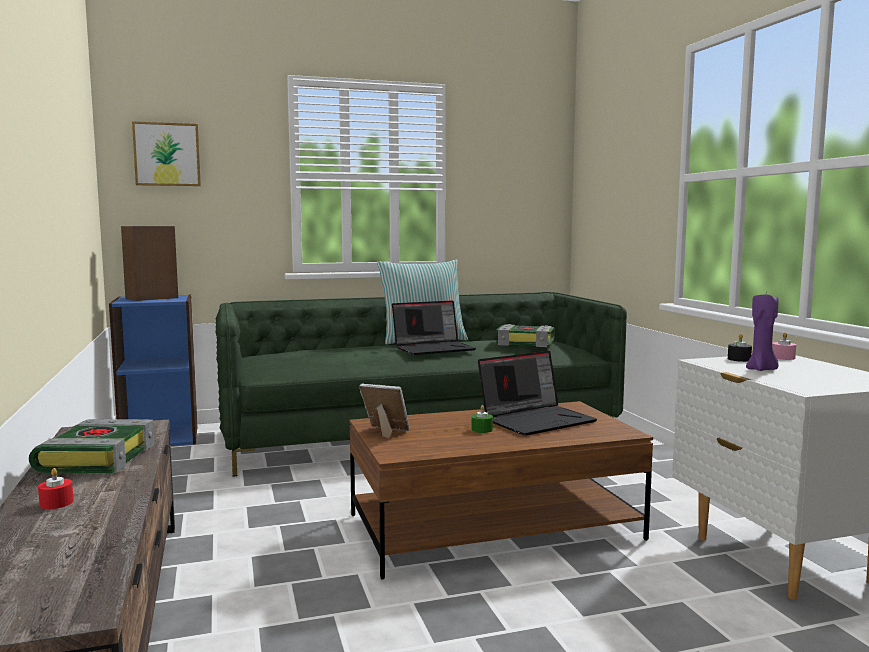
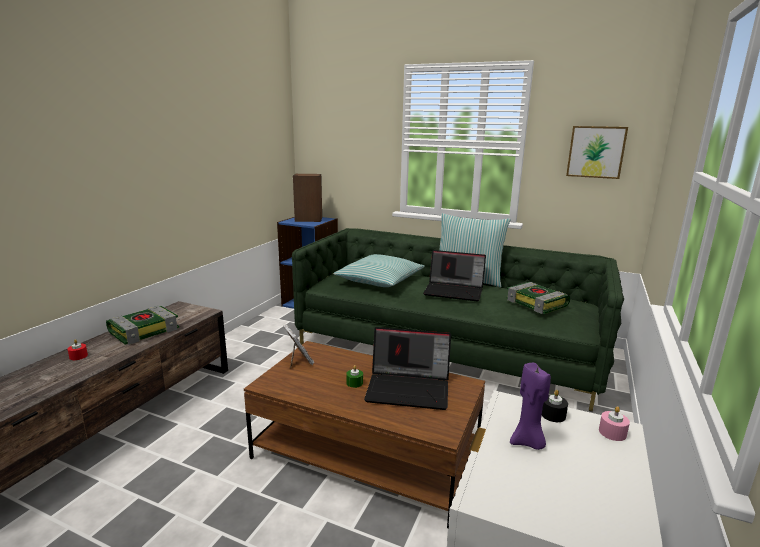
camera: 40 degrees right, 10 degrees up
picture [132,121,201,186] -> picture moved to [566,126,628,179]
none -> pillow [333,254,425,287]

